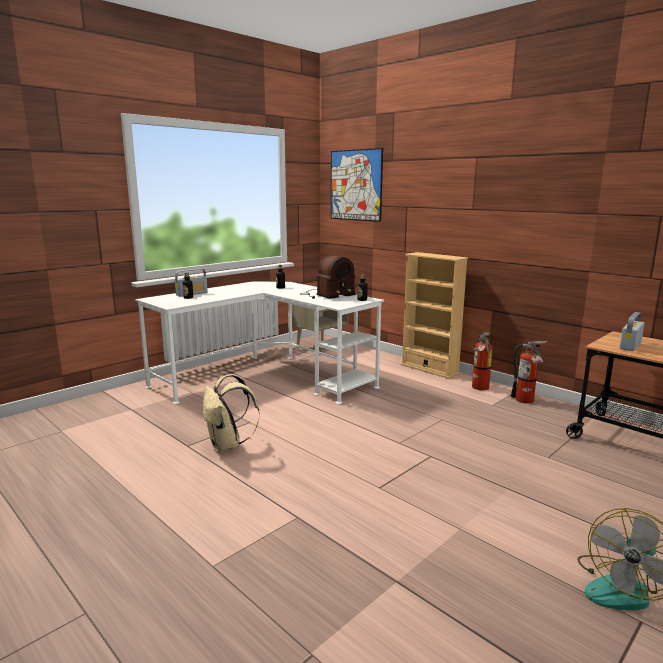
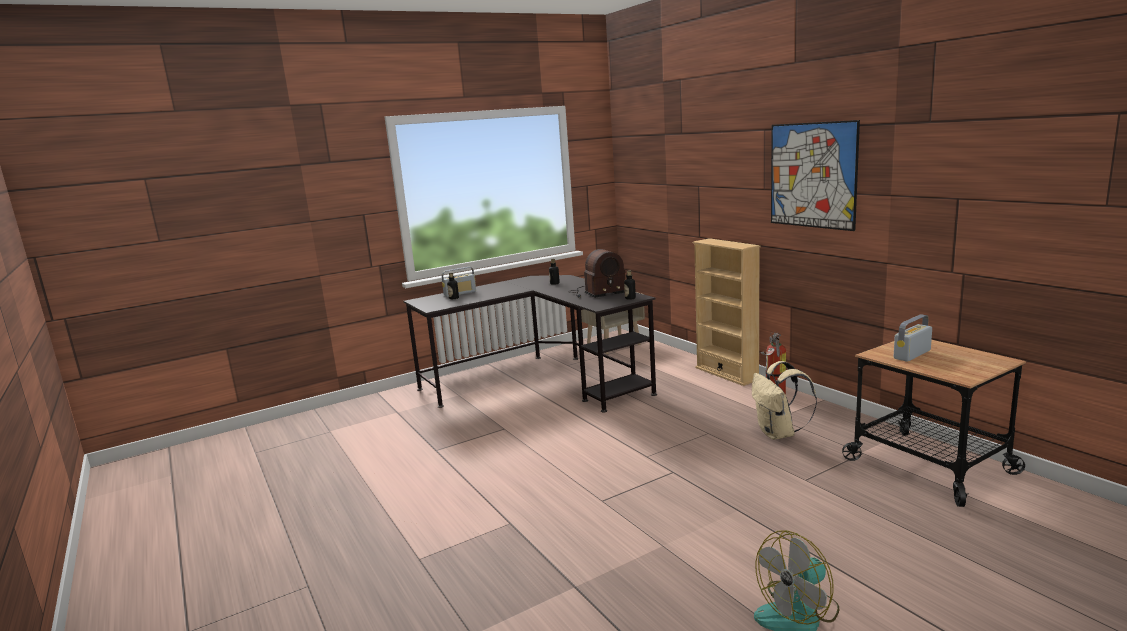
camera: 15 degrees right, 0 degrees up
white desk [135,282,384,404] -> black desk [403,275,657,413]
beige backpack [203,374,260,452] -> beige backpack moved to [752,361,817,440]
picture [331,148,383,222] -> picture moved to [771,120,860,231]
fire extinguisher [511,341,547,404] -> none

